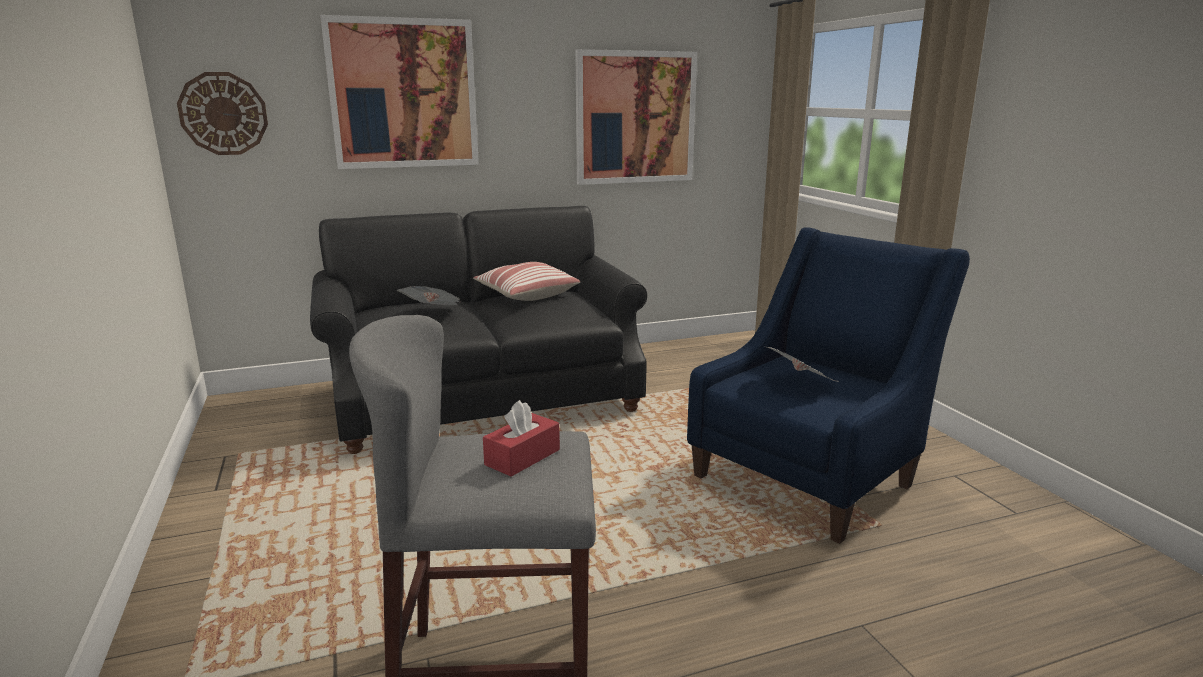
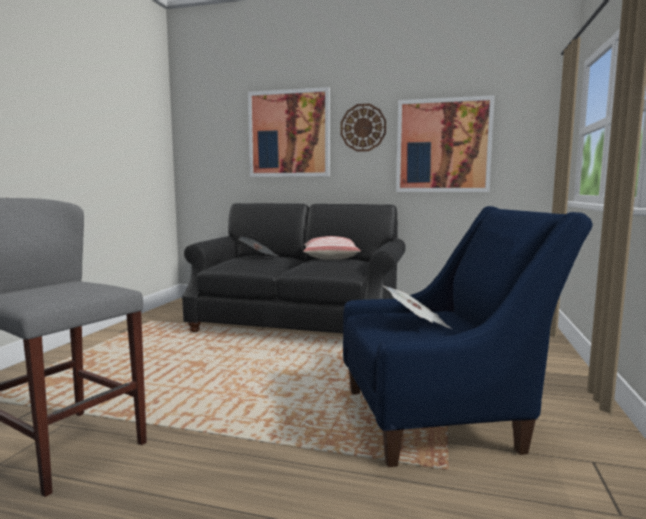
camera: 35 degrees right, 10 degrees down
wall clock [177,72,268,155] -> wall clock moved to [341,104,386,152]
red tissue box [483,400,560,477] -> none

